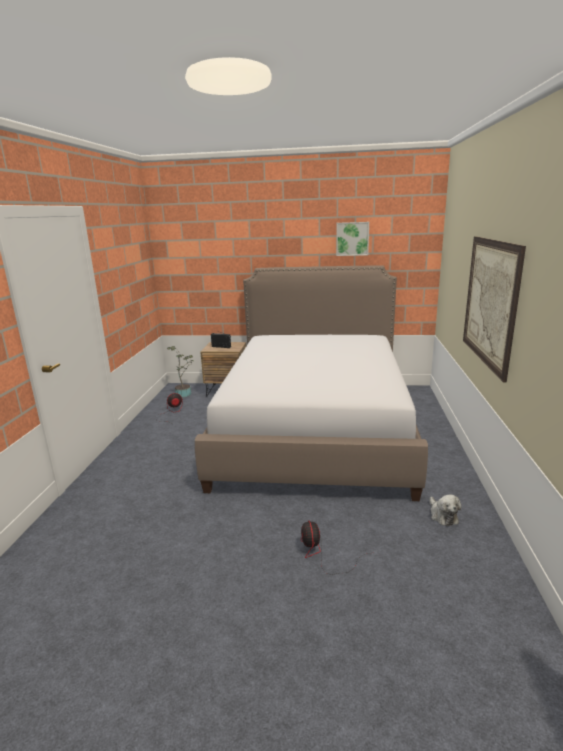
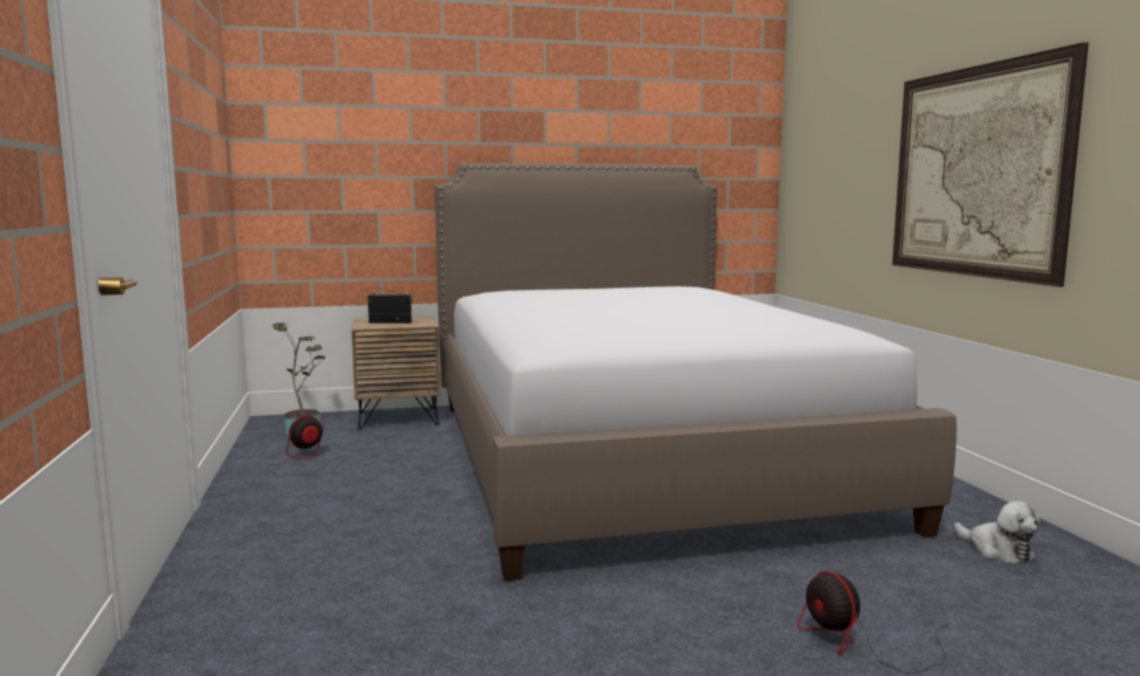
camera: 20 degrees left, 10 degrees down
picture [336,222,369,256] -> none

